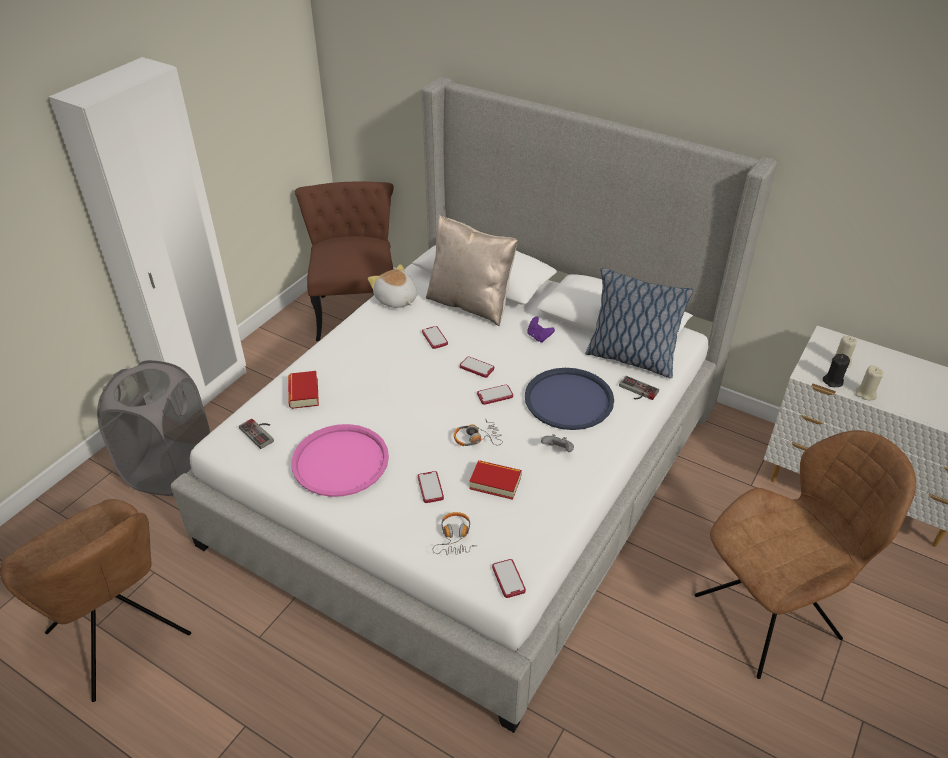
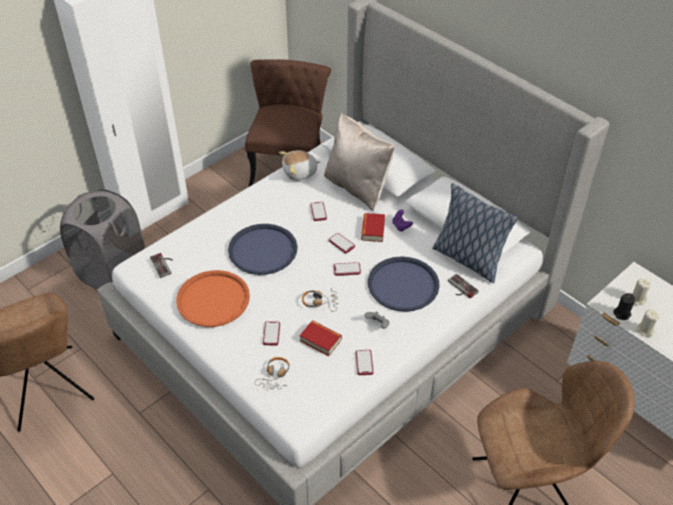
camera: 15 degrees right, 5 degrees up
book [288,371,319,409] -> book moved to [361,213,385,242]
pink tray [291,424,389,497] -> orange tray [176,270,250,327]
plush toy [368,264,417,308] -> plush toy turned 90 degrees counterclockwise [279,150,320,181]
phone [492,559,526,598] -> phone moved to [356,350,374,375]
none -> blue tray [228,224,298,275]

